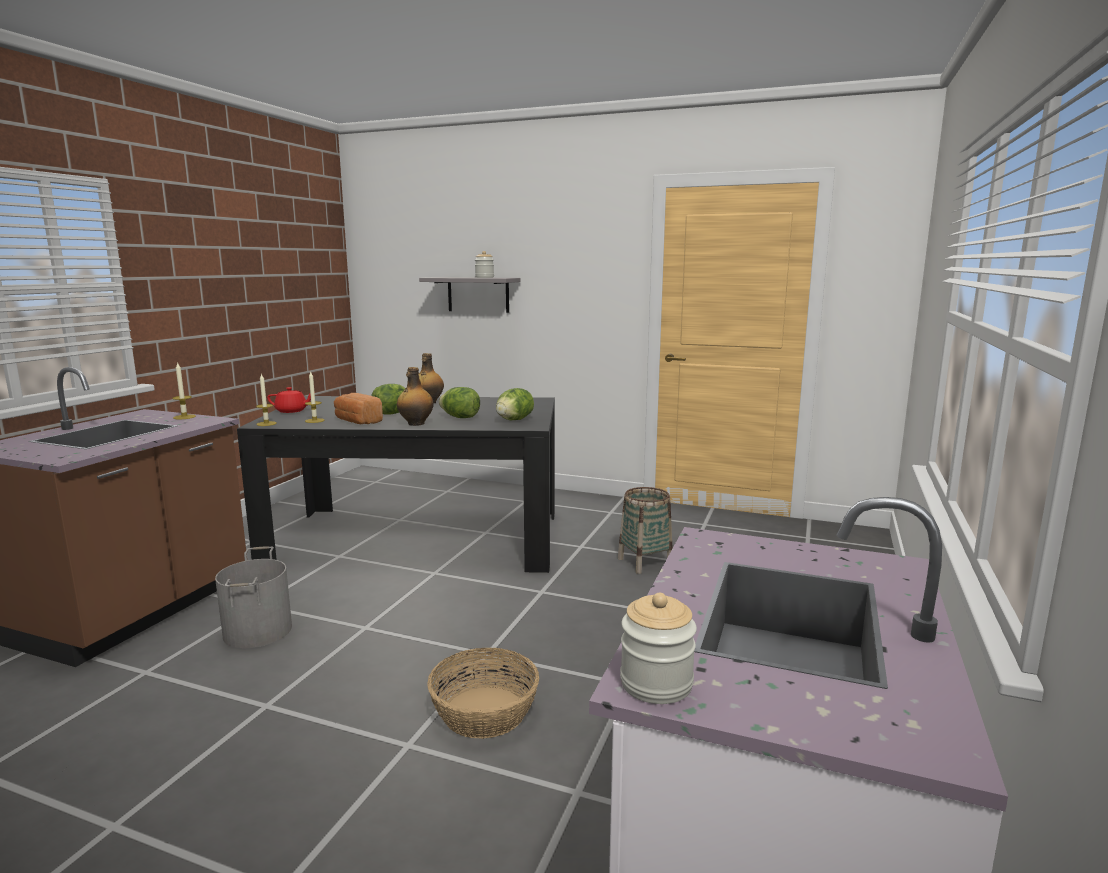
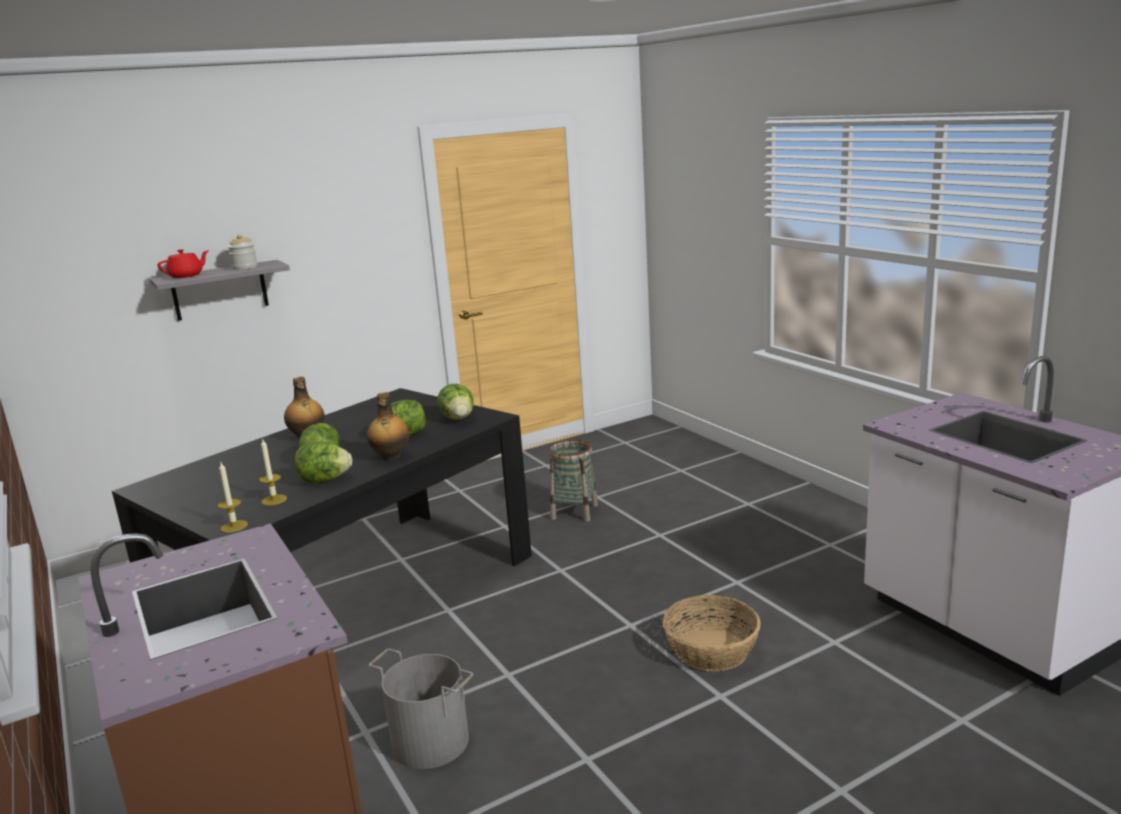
camera: 50 degrees left, 5 degrees up
candle [172,362,196,419] -> none
red teapot [267,387,311,413] -> red teapot moved to [158,249,209,278]
bread [334,393,383,424] -> lettuce [295,442,352,483]
jar [620,593,697,704] -> none

